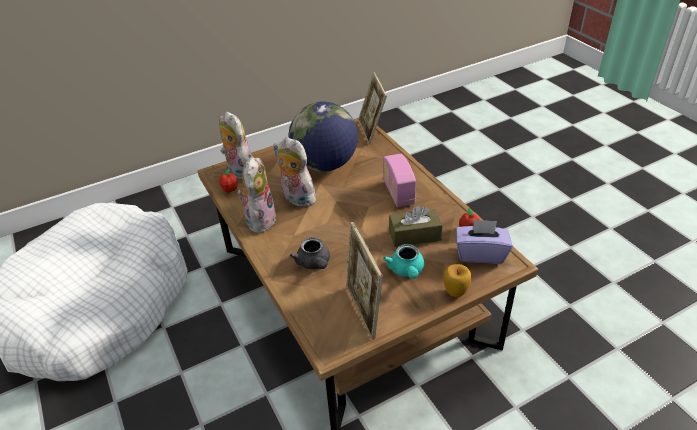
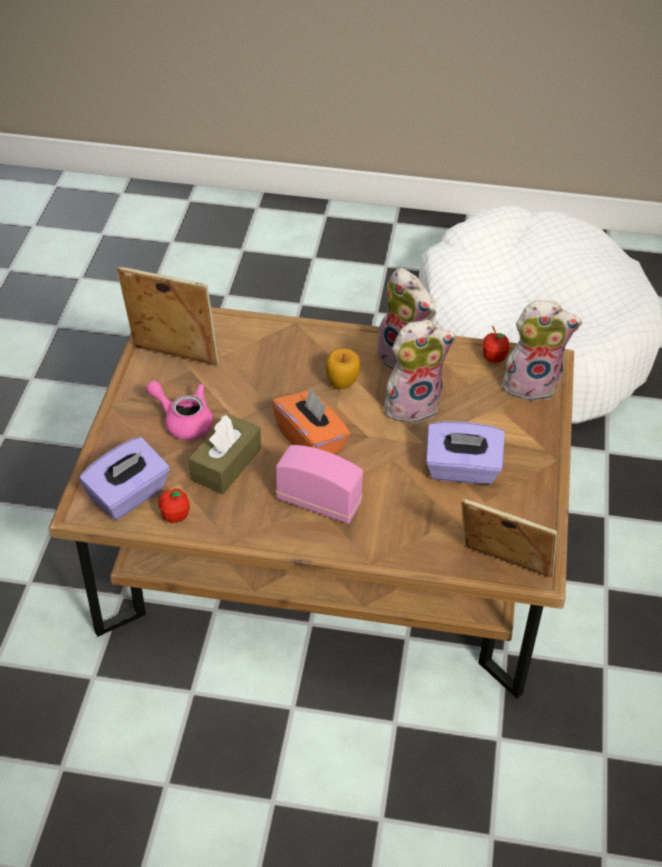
camera: 125 degrees right, 5 degrees up
globe [288,102,358,171] -> purple tissue box [426,421,505,484]
grey teapot [290,237,330,269] -> none
turquoise teapot [383,244,424,279] -> pink teapot [146,380,213,440]
apple [443,264,472,297] -> apple moved to [326,348,360,390]
none -> orange tissue box [272,387,350,454]

